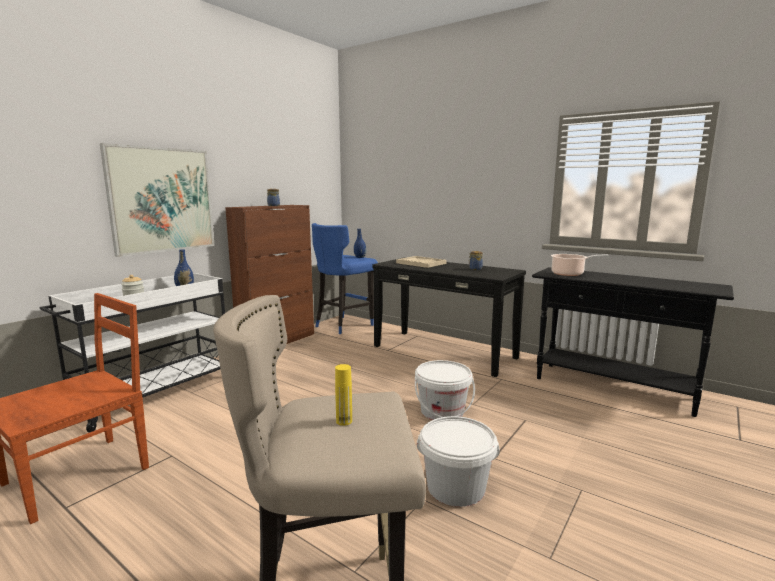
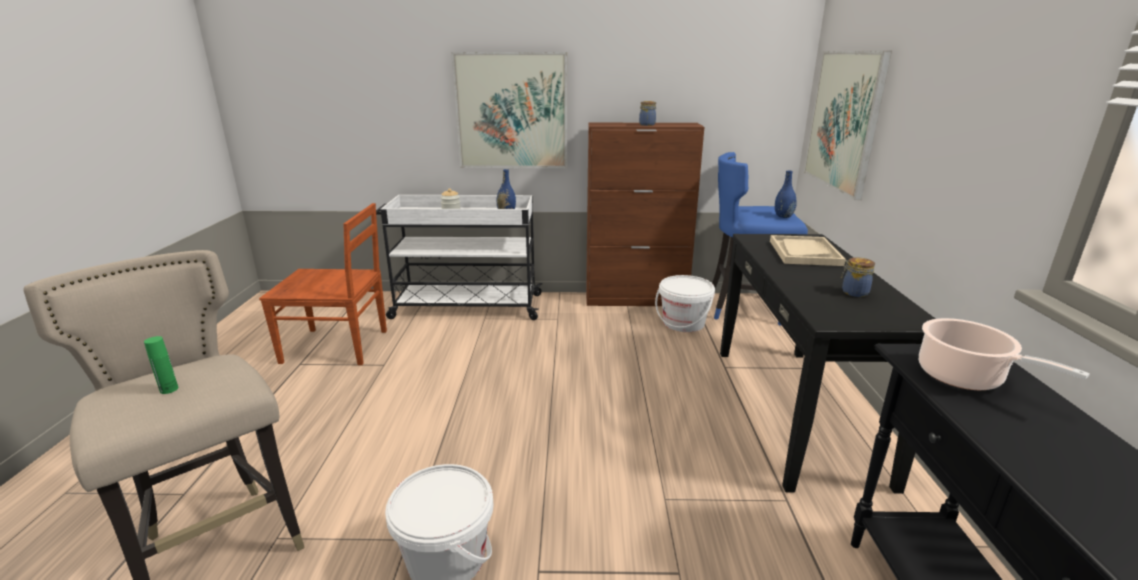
camera: 55 degrees right, 10 degrees up
yellow bottle [335,364,352,426] -> green bottle [144,336,178,394]
white bucket [415,360,475,420] -> white bucket moved to [655,275,715,332]
none -> picture [804,51,892,200]

